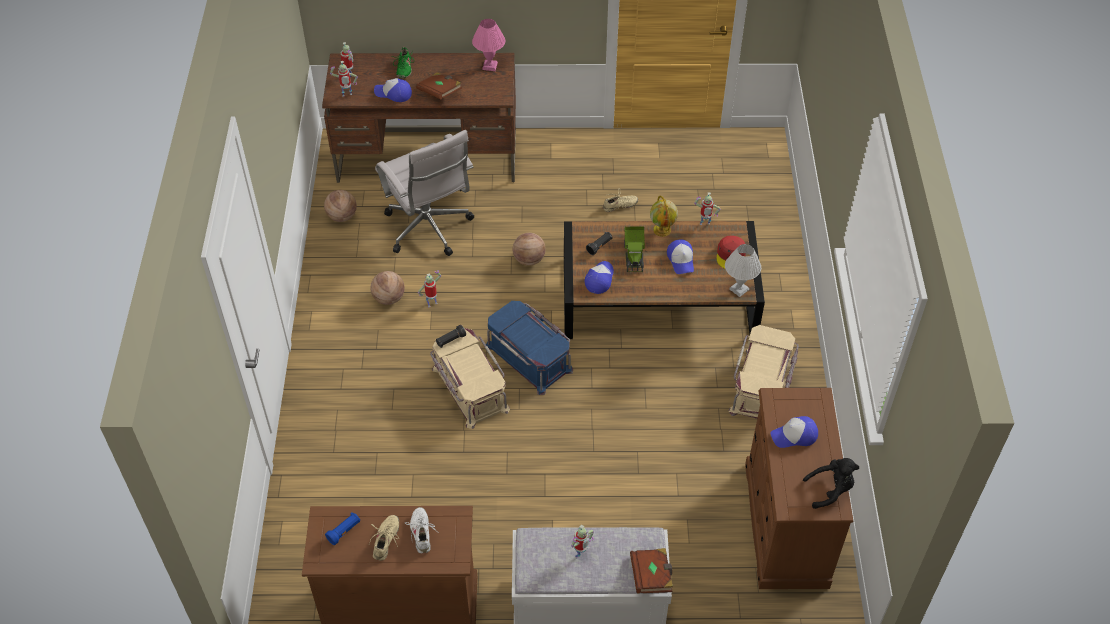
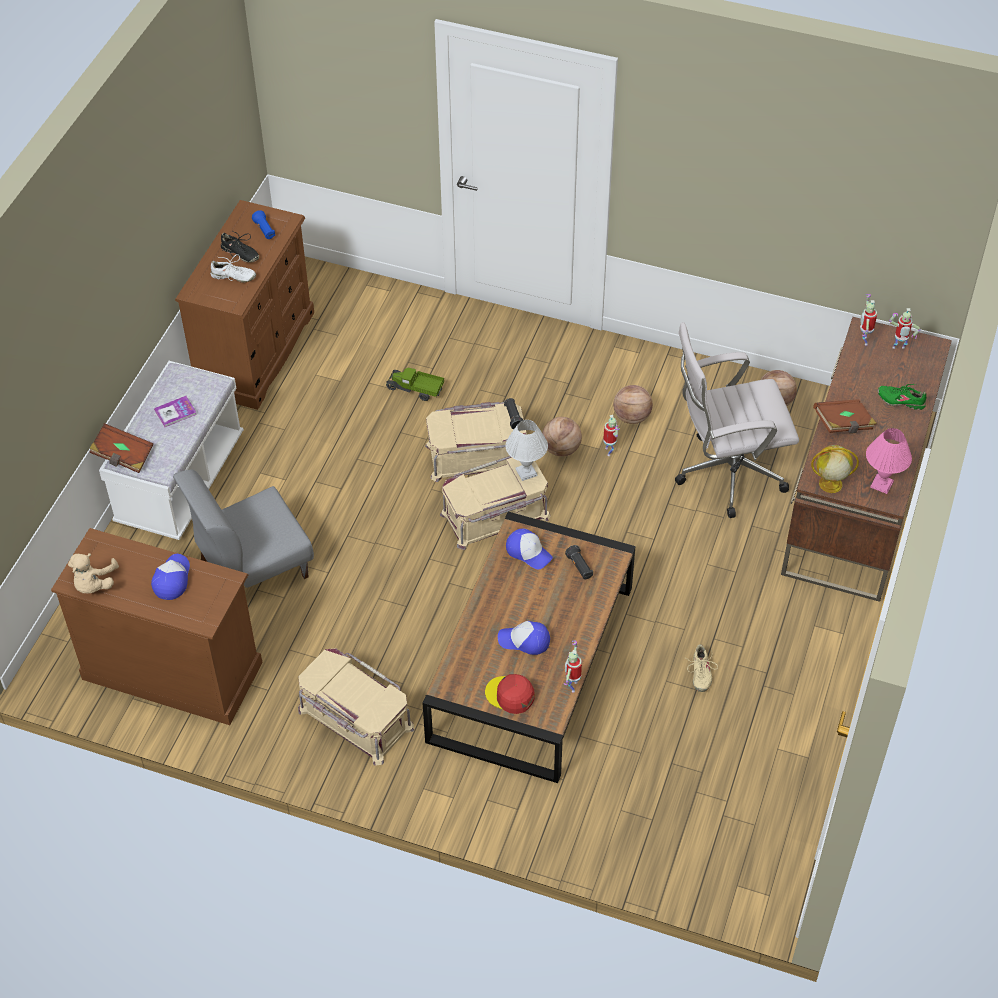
camera: 110 degrees right, 0 degrees up
beige shoe [368,515,399,561] -> black shoe [221,230,259,263]
cap [374,78,412,102] -> none
blue storage box [486,301,573,395] -> beige storage box [440,456,551,550]
basketball [512,233,546,266] -> basketball moved to [542,417,582,457]
toy robot [571,524,594,559] -> book [154,396,197,427]
toy truck [624,227,645,272] -> toy truck moved to [385,368,444,401]
globe [650,196,678,237] -> globe moved to [811,445,859,493]
white table lamp [725,244,761,297] -> white table lamp moved to [506,420,548,481]
black plush toy [803,458,859,509] -> beige plush toy [68,553,119,594]
none -> grey chair [173,469,314,588]

